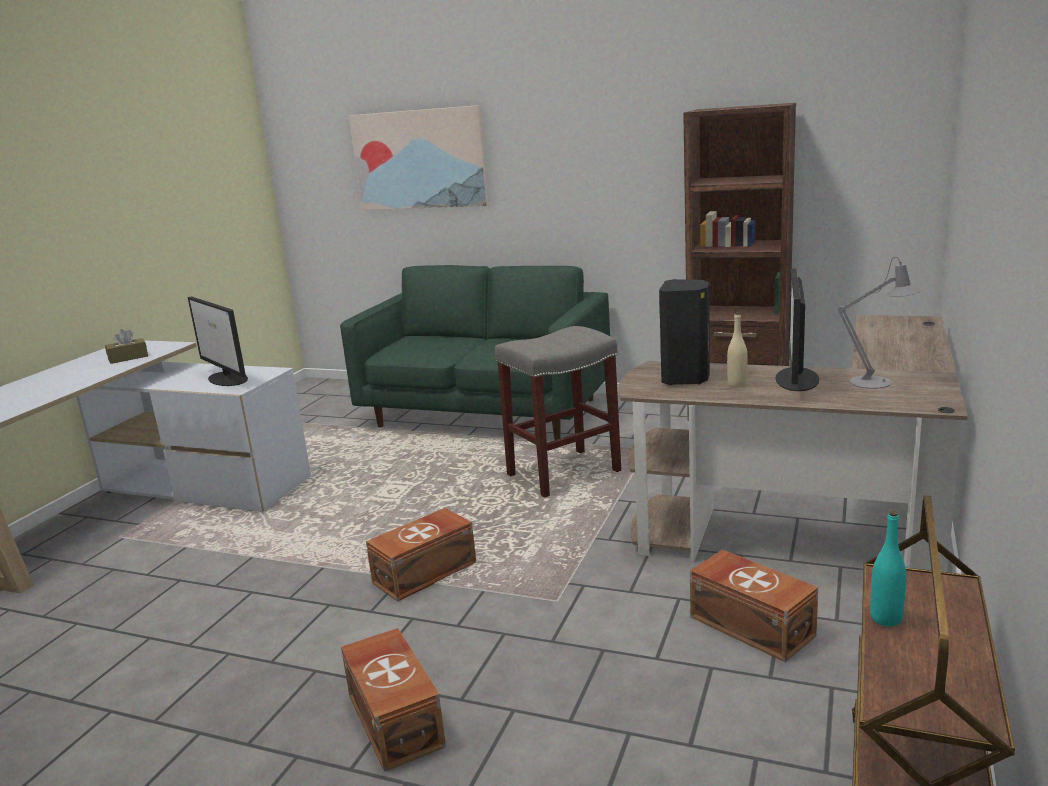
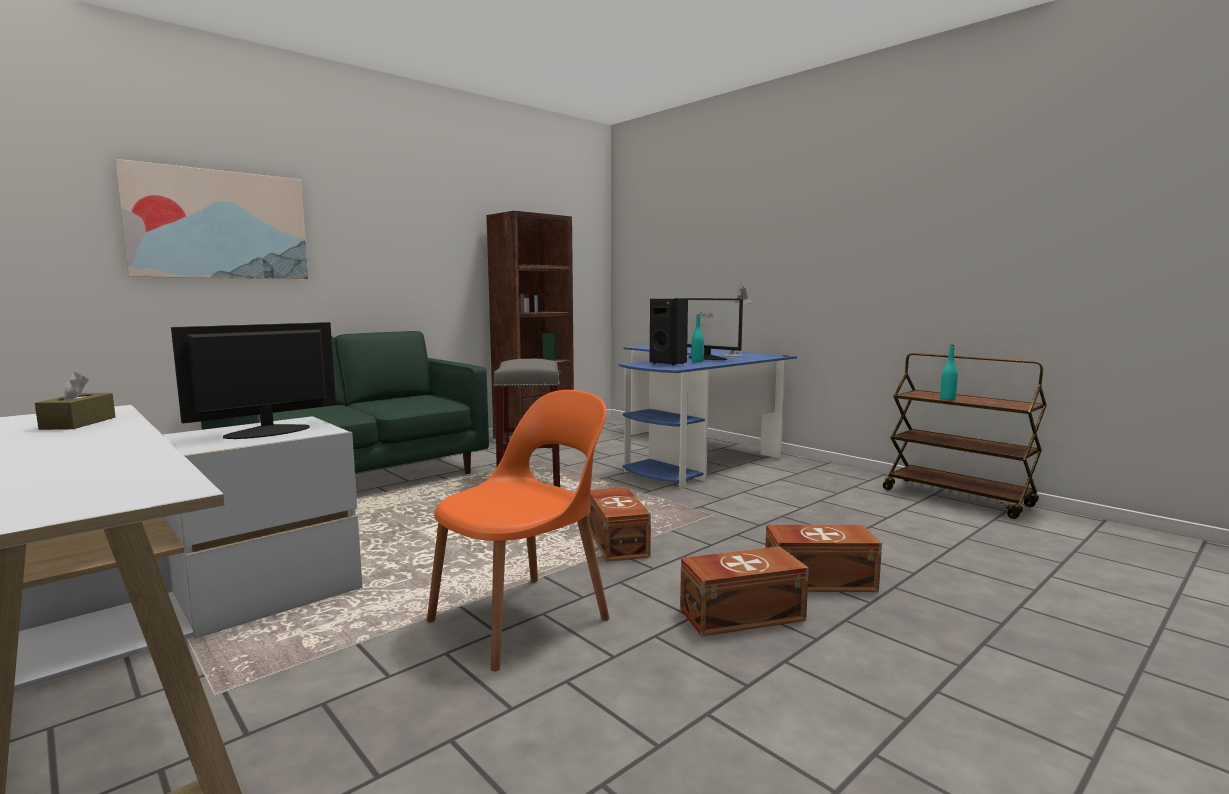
camera: 65 degrees left, 10 degrees down
monitor [188,296,248,386] -> monitor turned 150 degrees clockwise [171,322,336,439]
brown desk [618,315,968,572] -> blue desk [619,345,797,489]
brown storage box [690,549,818,662] -> brown storage box moved to [680,546,809,637]
beige bottle [727,312,747,387] -> turquoise bottle [691,315,704,362]
none -> orange chair [427,390,610,671]

